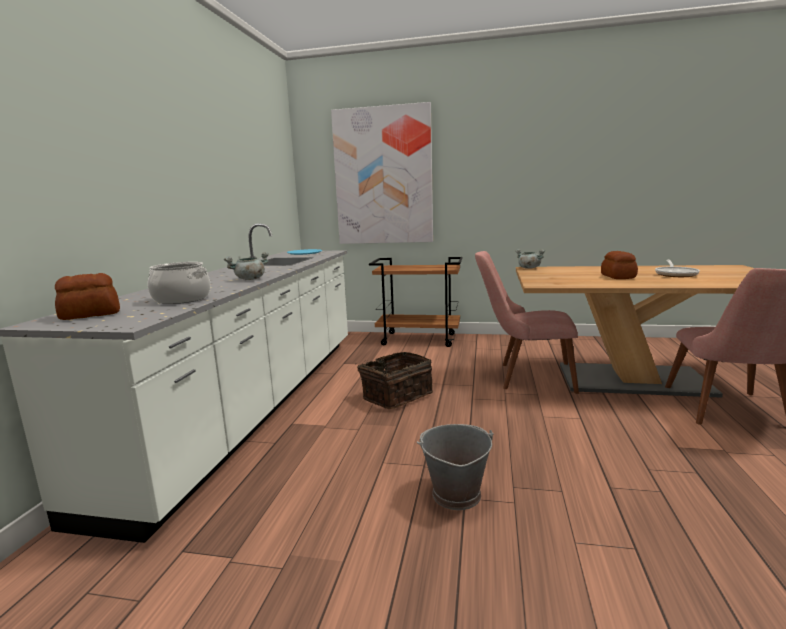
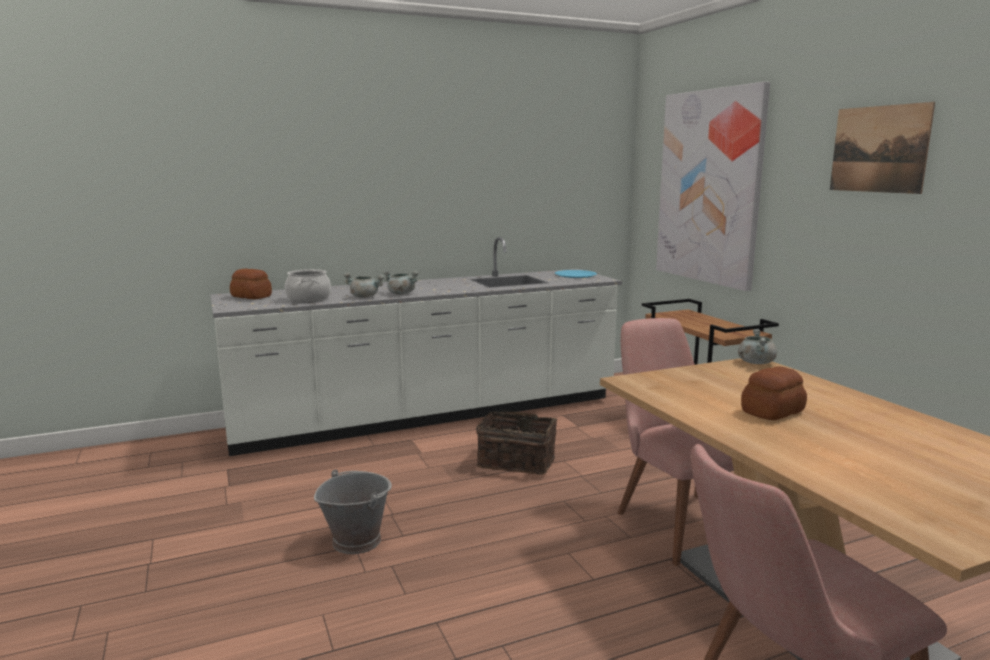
camera: 55 degrees right, 0 degrees up
frying pan [655,260,700,277] -> none
none -> grey cooking pot [343,272,385,298]
none -> picture [830,102,935,194]

